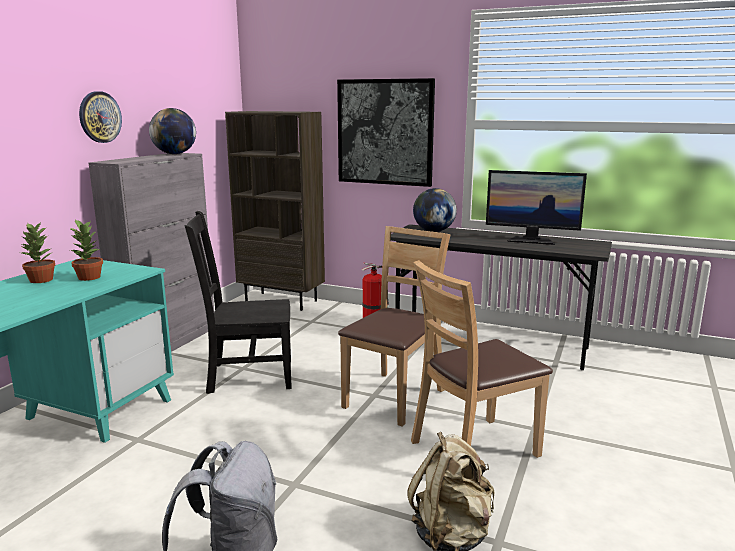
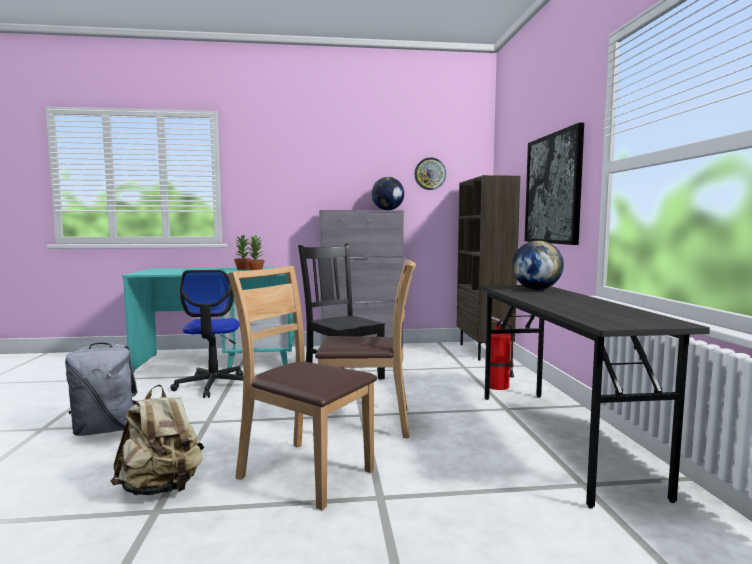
camera: 60 degrees right, 10 degrees down
wall clock [79,91,122,143] -> wall clock moved to [414,157,446,190]
monitor [486,170,587,245] -> none
none -> office chair [170,270,243,398]

